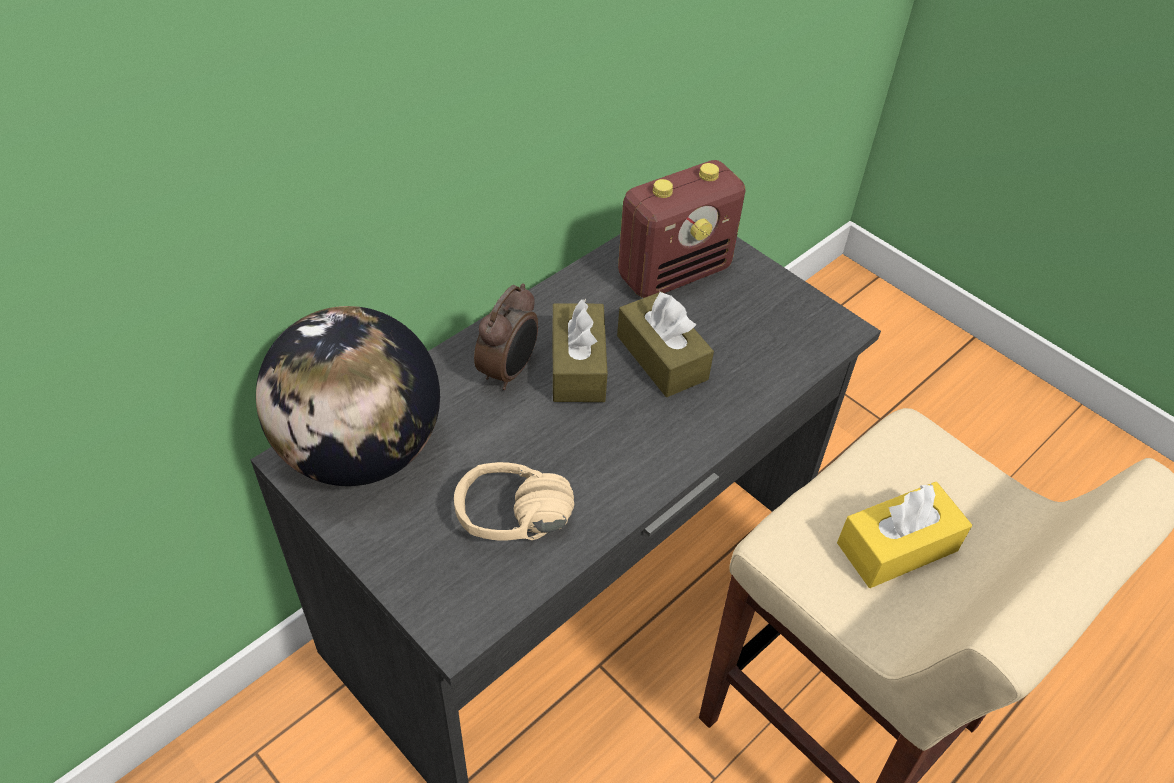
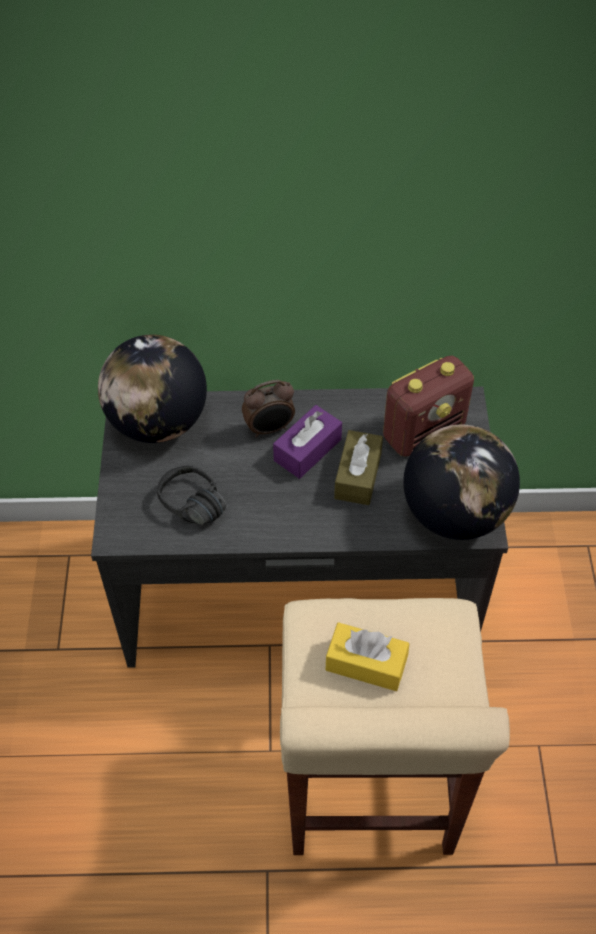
camera: 45 degrees right, 5 degrees up
beige headphones [454,462,574,541] -> black headphones [157,466,226,525]
brown tissue box [552,299,608,402] -> purple tissue box [273,405,342,479]
radio [618,160,745,298] -> radio turned 45 degrees counterclockwise [383,356,474,457]
none -> globe [403,424,520,540]

